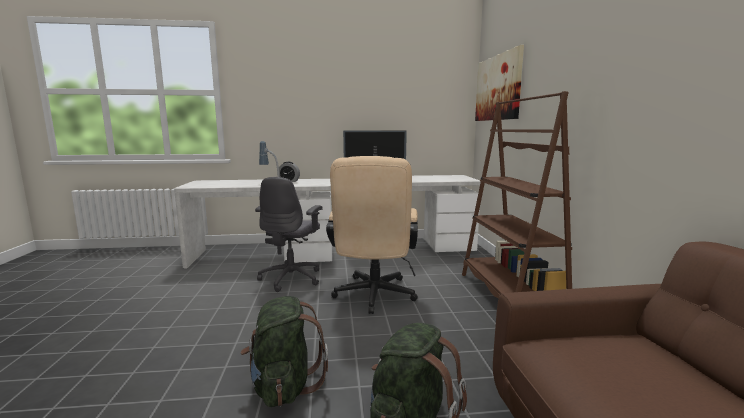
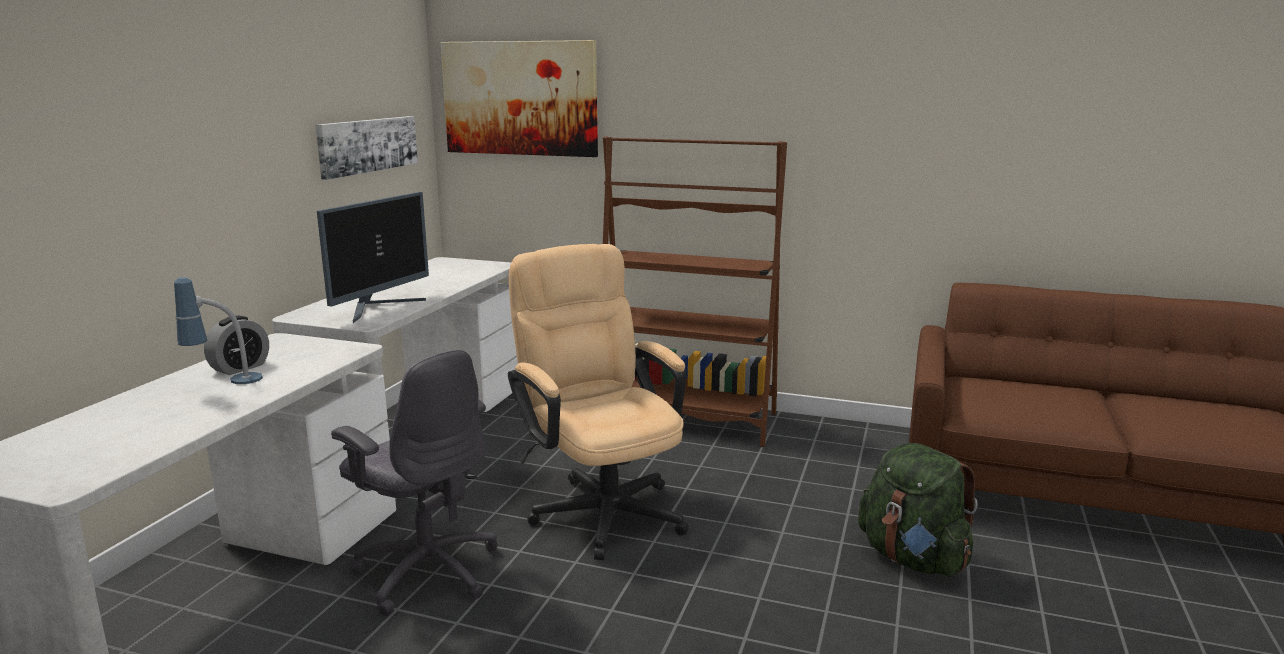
camera: 65 degrees left, 5 degrees up
green backpack [240,296,328,407] -> none
beige office chair [326,156,418,314] -> beige office chair turned 150 degrees counterclockwise [508,244,689,560]
none -> picture [315,116,418,180]

